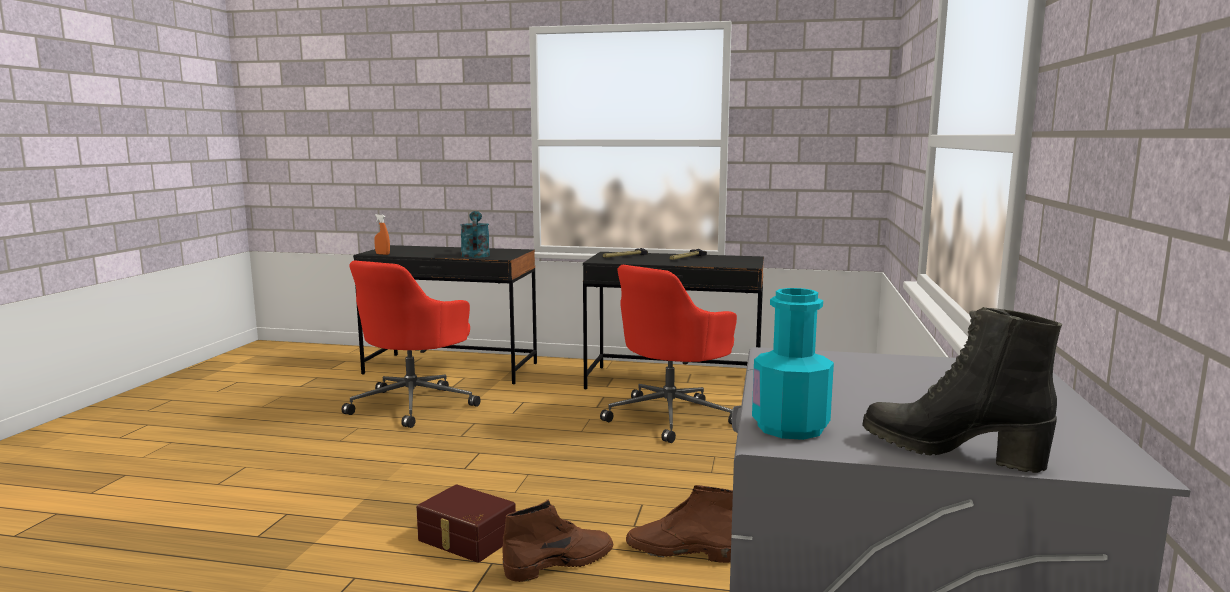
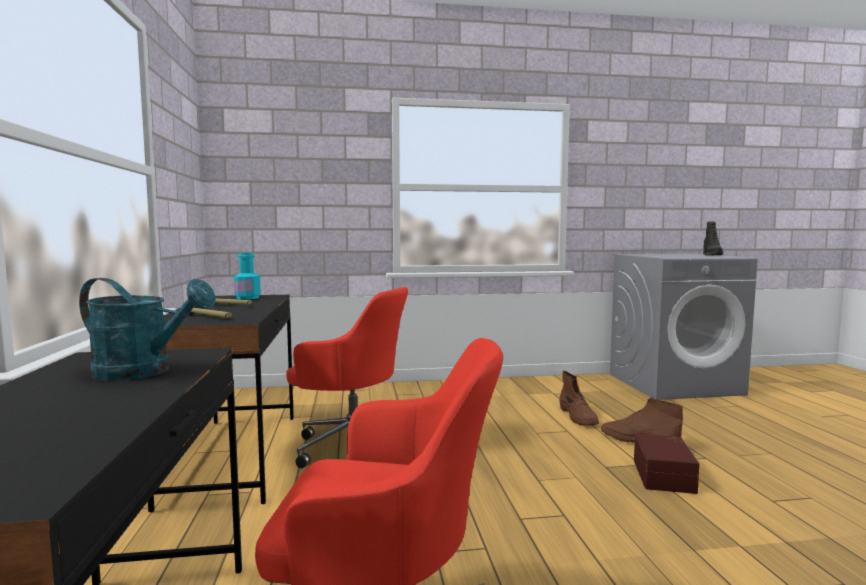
camera: 110 degrees left, 5 degrees down
orange spray bottle [374,214,390,255] -> none
turquoise watering can [461,211,490,258] -> turquoise watering can turned 135 degrees counterclockwise [79,278,216,381]
turquoise bottle [752,288,834,440] -> turquoise bottle moved to [234,253,261,299]

